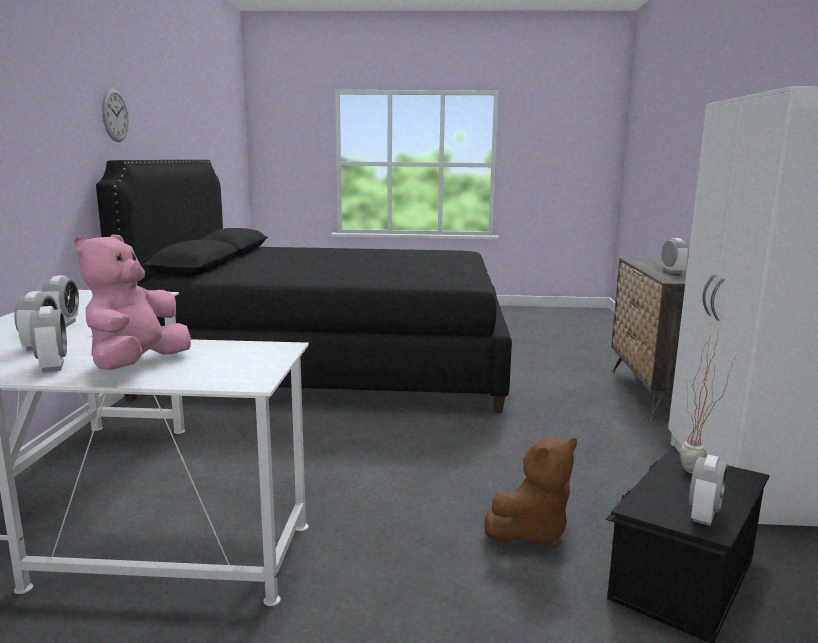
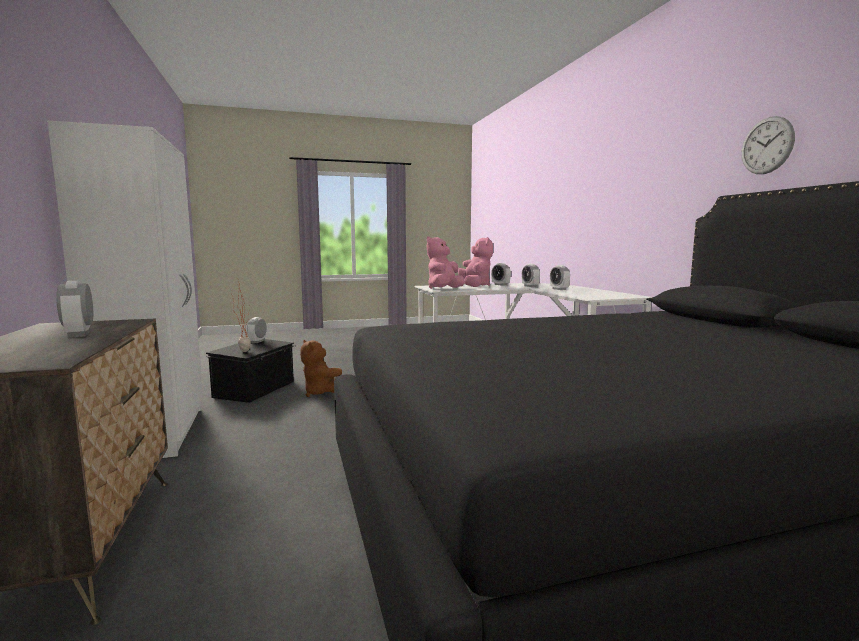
camera: 160 degrees right, 5 degrees down
brown plush toy [485,438,577,547] -> brown plush toy turned 75 degrees counterclockwise [300,340,342,397]
none -> pink plush toy [427,236,464,289]

